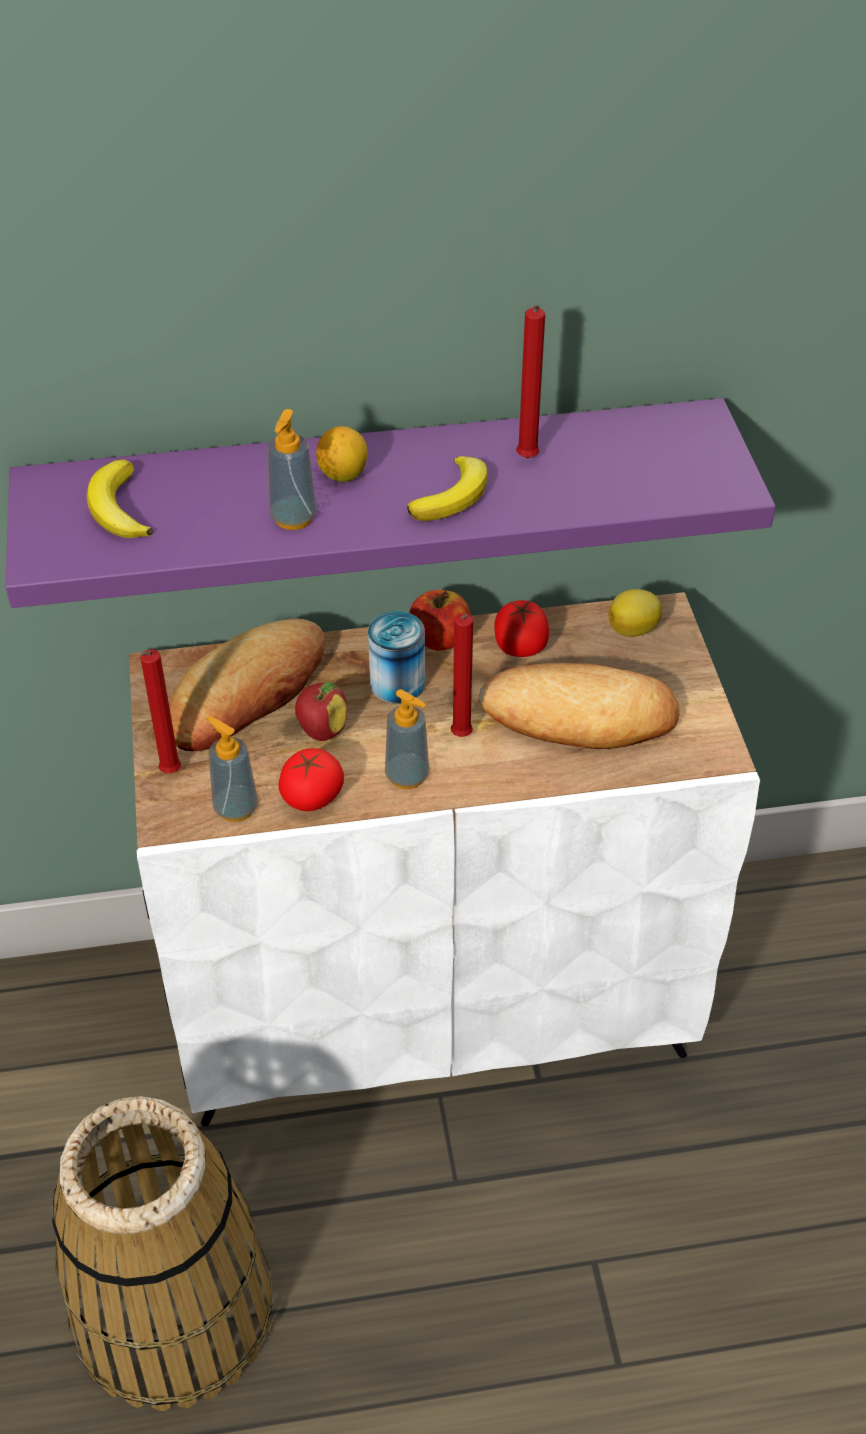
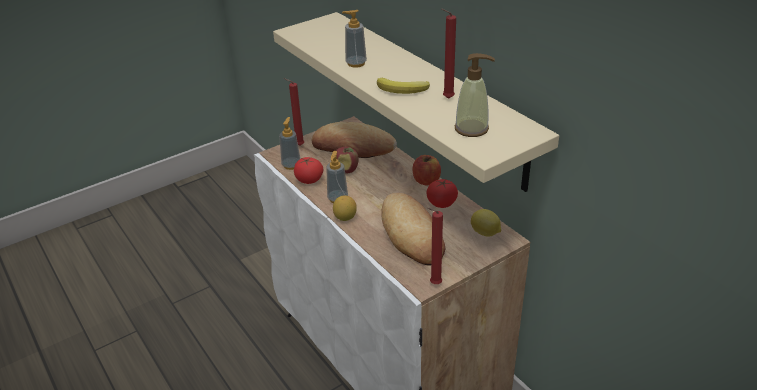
camera: 65 degrees right, 10 degrees down
purple shelf [5,398,776,608] -> beige shelf [273,12,559,192]
basket [52,1096,273,1411] -> none
banana [86,460,153,538] -> none
lemon [316,426,368,482] -> lemon moved to [333,195,357,221]
can [368,611,425,704] -> none
red candle [451,613,473,737] -> red candle moved to [427,208,443,284]
none -> soap dispenser [454,53,495,137]

